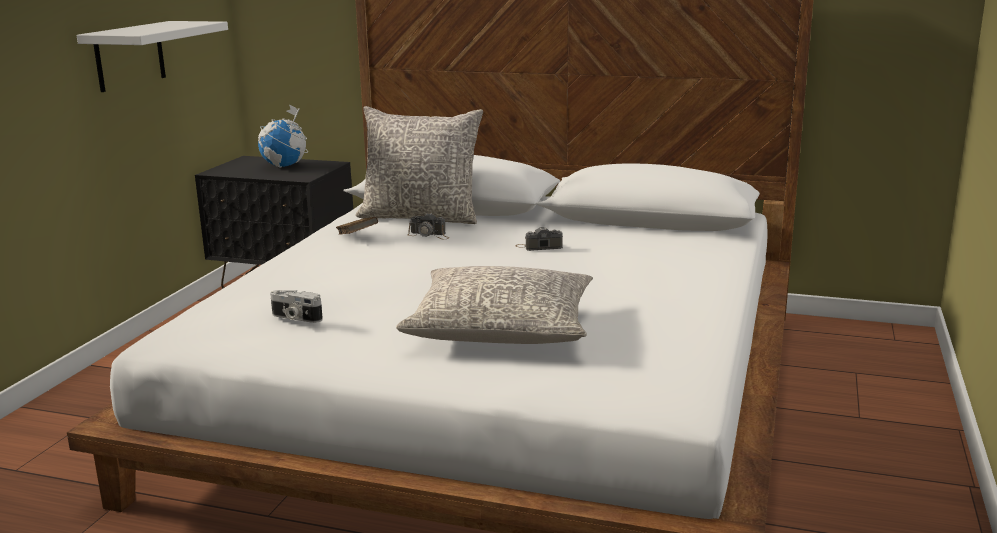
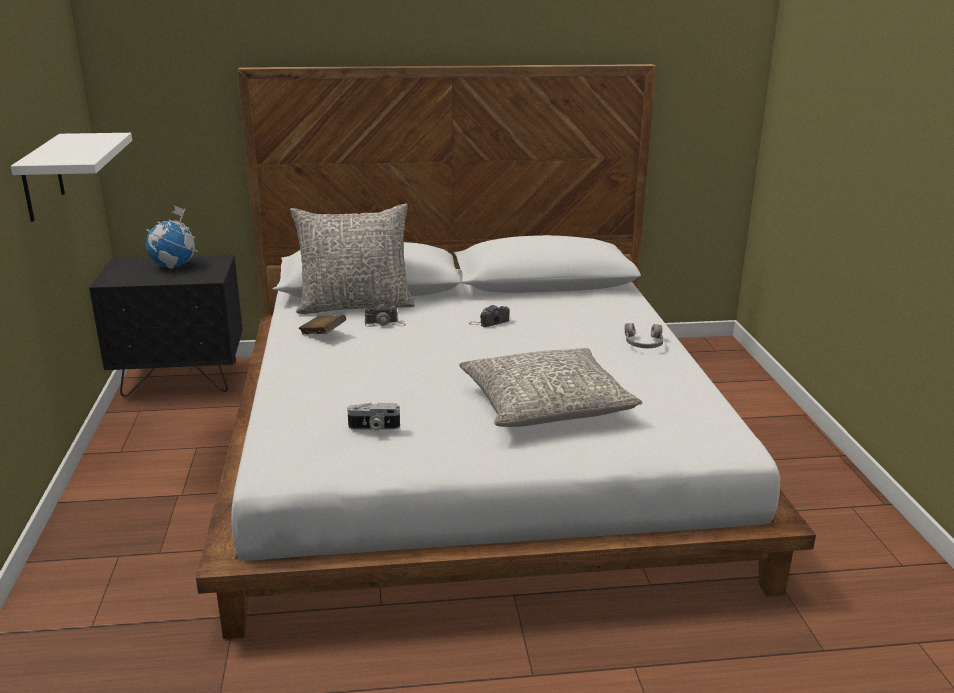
camera: 25 degrees left, 5 degrees up
none -> grey headphones [624,323,663,348]

